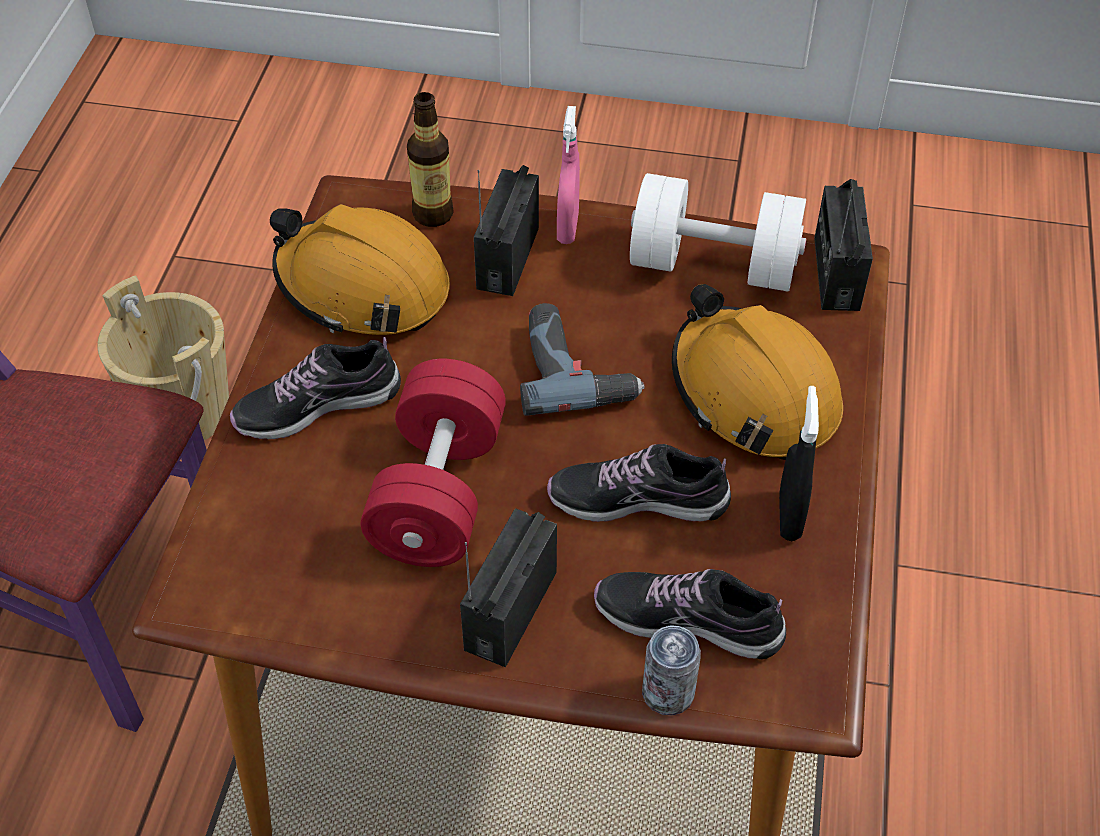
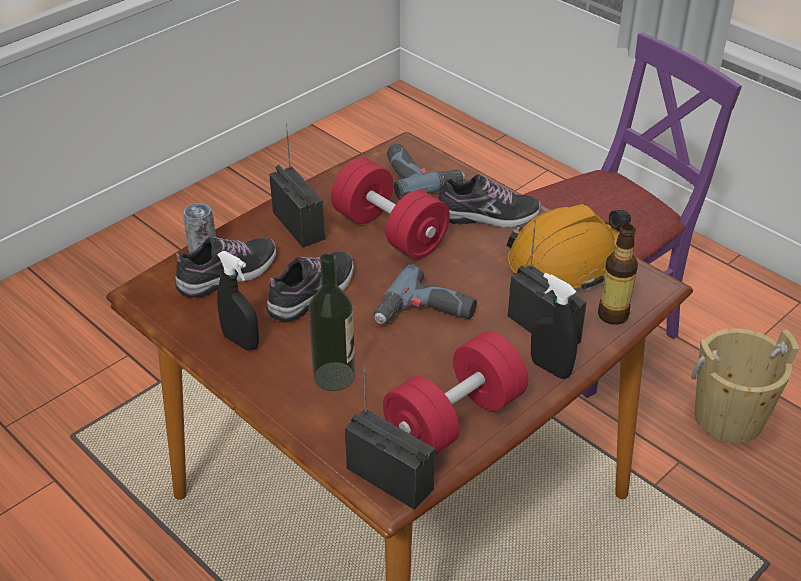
camera: 125 degrees right, 10 degrees down
shoe [230,337,401,439] -> shoe turned 75 degrees clockwise [438,174,541,228]
pink spray bottle [557,106,580,244] -> black spray bottle [531,273,577,379]
white dumbbell [630,173,807,291] -> red dumbbell [383,331,528,455]
orange hard hat [672,284,843,460] -> bottle [308,253,355,391]
none -> power drill [387,143,465,200]

